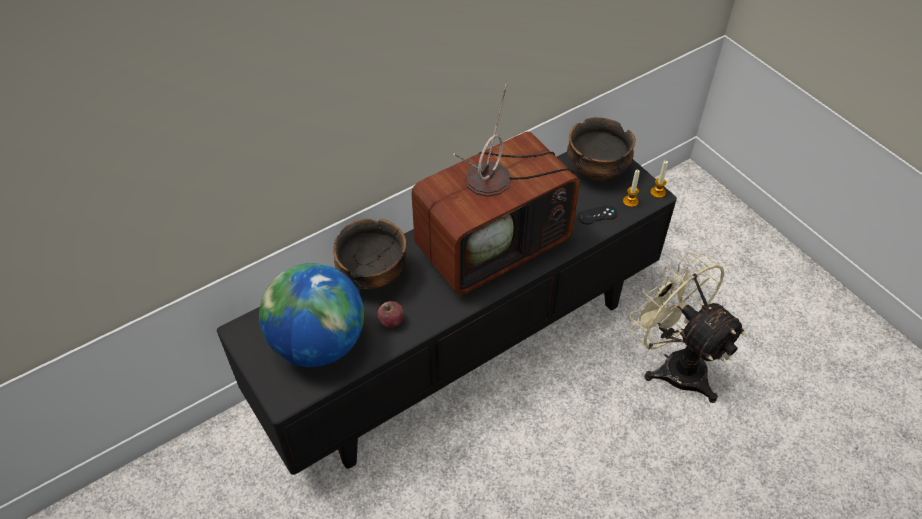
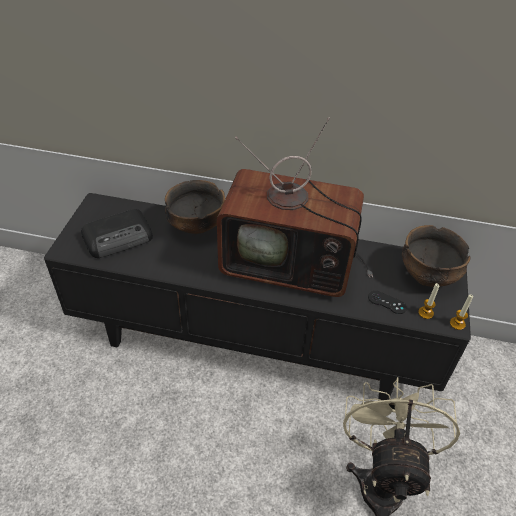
camera: 45 degrees right, 5 degrees down
globe [259,263,364,367] -> radio [81,209,153,258]
apple [378,301,404,328] -> none

